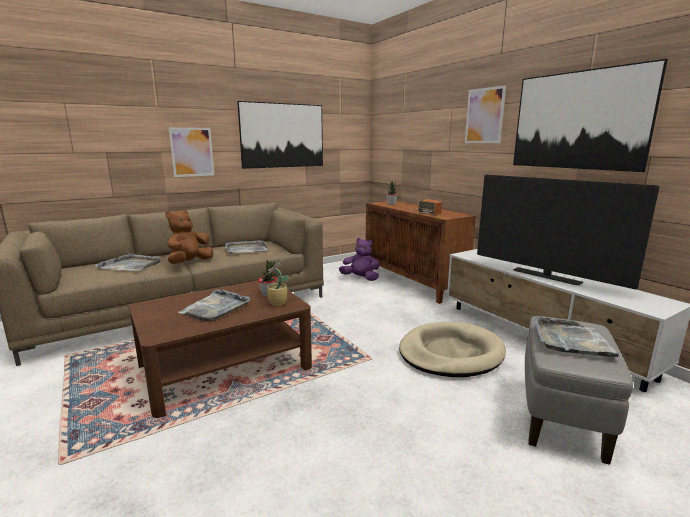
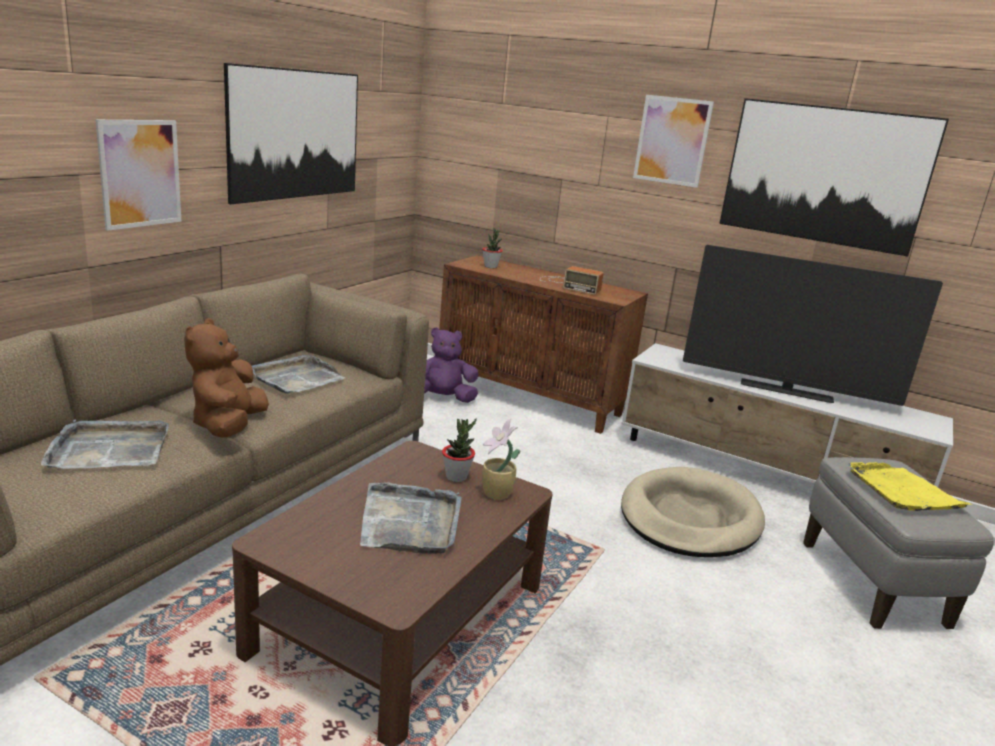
camera: 30 degrees left, 5 degrees up
grey tray [534,317,622,357] -> yellow tray [849,462,972,511]

